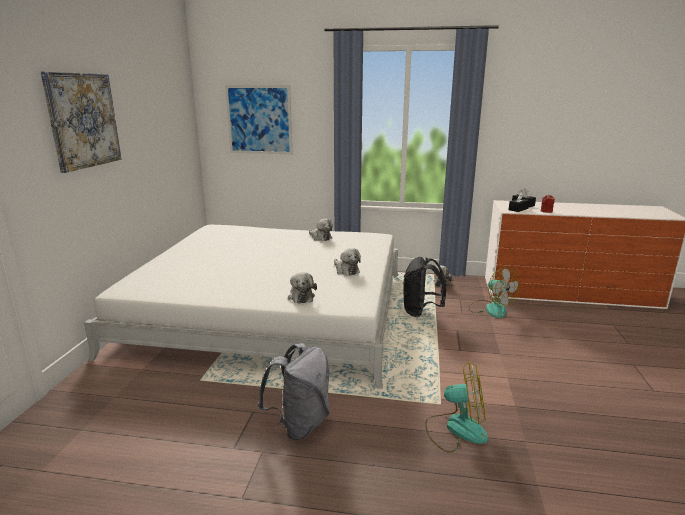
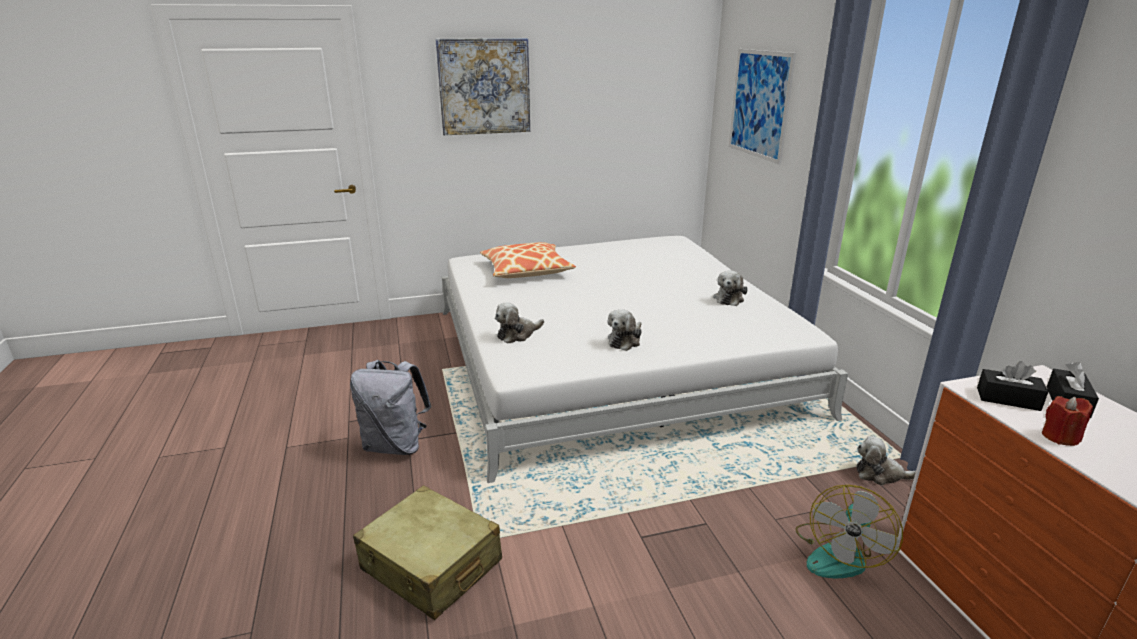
camera: 65 degrees right, 5 degrees up
black backpack [403,257,446,317] -> none
fan [425,362,488,453] -> beige suitcase [353,485,502,620]
none -> pillow [480,242,576,278]

